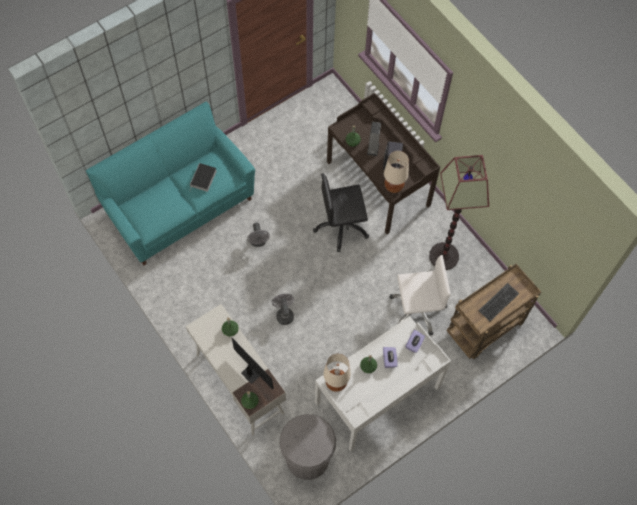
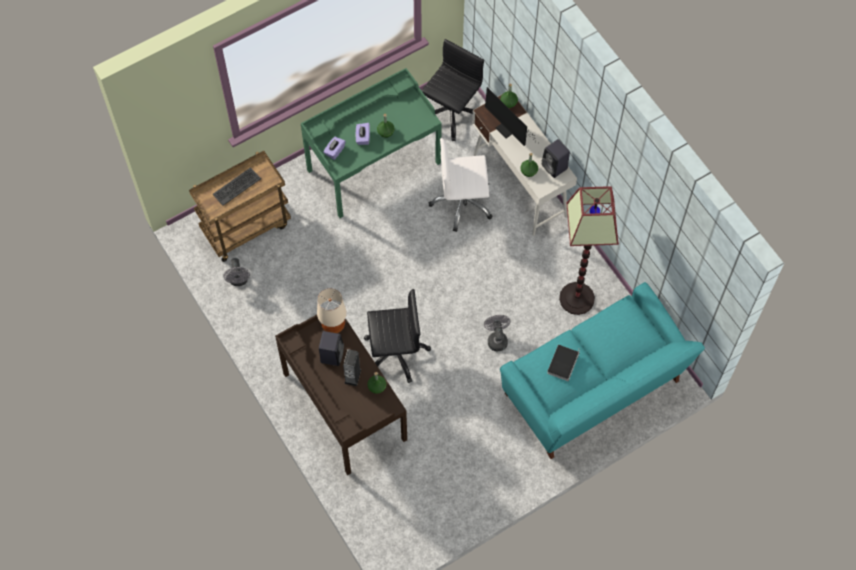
camera: 175 degrees left, 0 degrees up
grey fan [271,294,294,325] -> grey fan moved to [223,258,250,286]
grey trash can [280,414,336,480] -> black office chair [421,39,484,141]
white desk [315,316,451,451] -> green desk [301,68,442,218]
beige table lamp [323,354,351,392] -> none
white office chair [389,255,451,336] -> white office chair moved to [429,138,493,232]
floor lamp [429,155,489,270] -> floor lamp moved to [559,186,619,315]
none -> black speaker [542,139,570,178]

